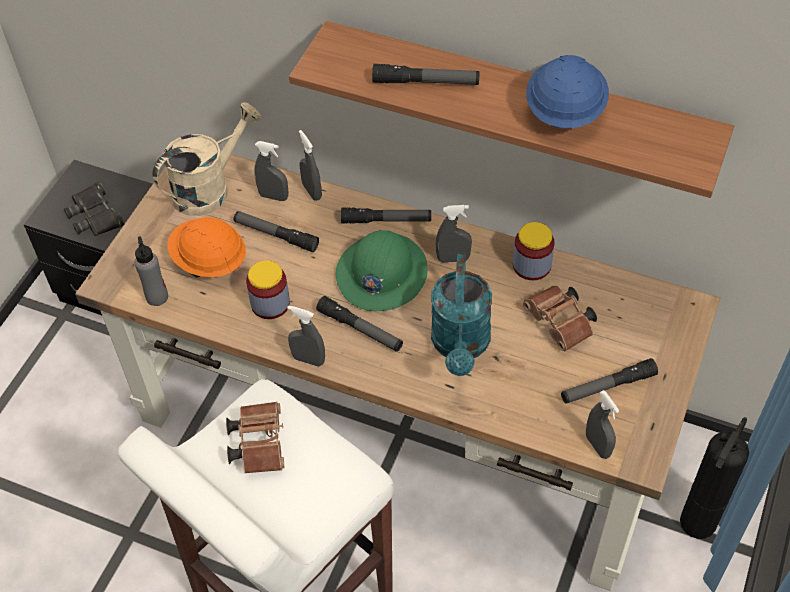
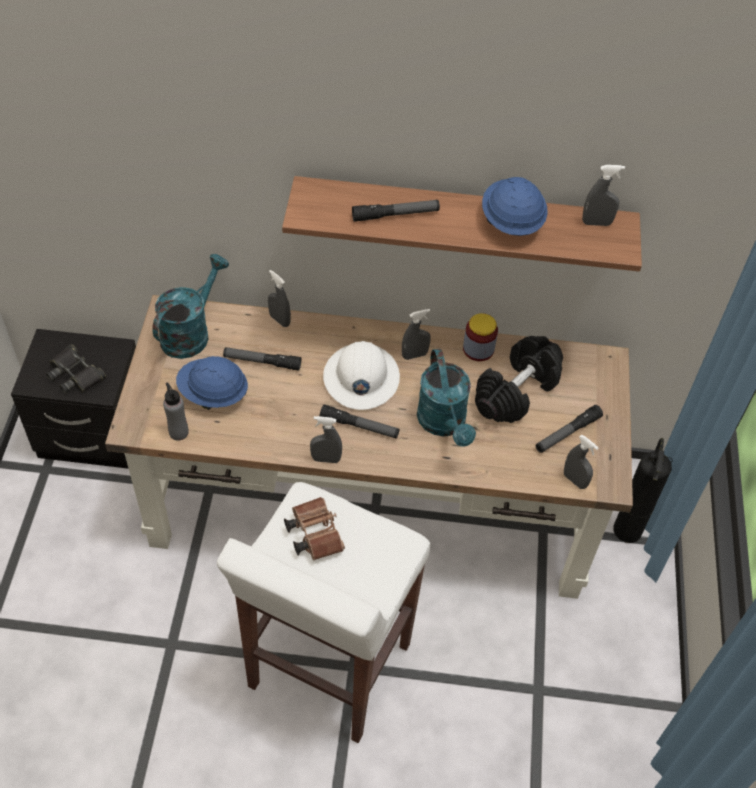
camera: 20 degrees left, 0 degrees up
beige watering can [153,102,262,216] -> turquoise watering can [152,254,229,359]
orange hard hat [168,217,246,278] -> blue hard hat [176,356,248,410]
jar [246,260,290,319] -> none
grey spray bottle [254,141,288,201] -> grey spray bottle moved to [582,165,625,226]
green hard hat [336,230,428,311] -> white hard hat [323,341,400,410]
flashlight [341,208,431,223] -> none
brown binoculars [523,286,597,351] -> black dumbbell [475,336,563,423]

